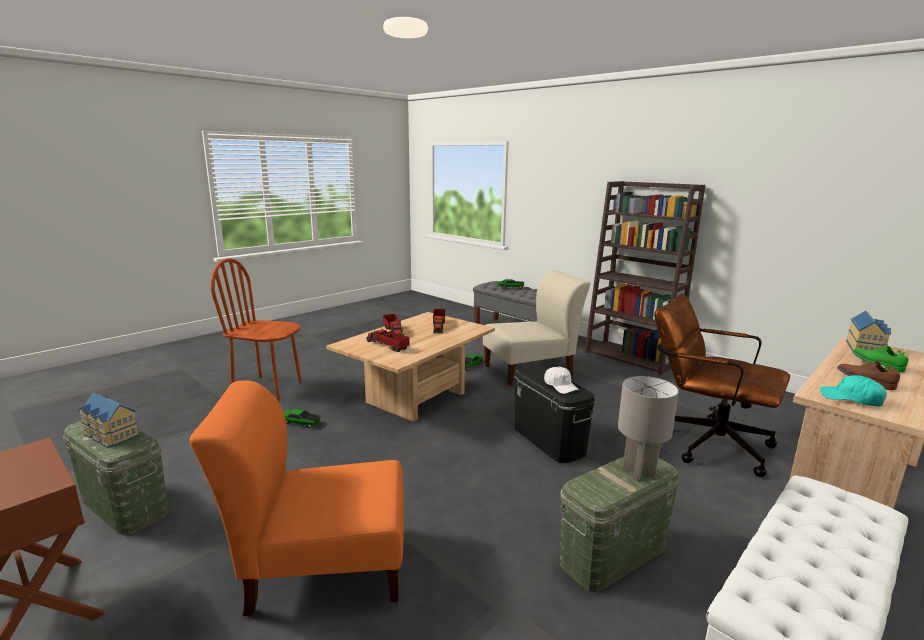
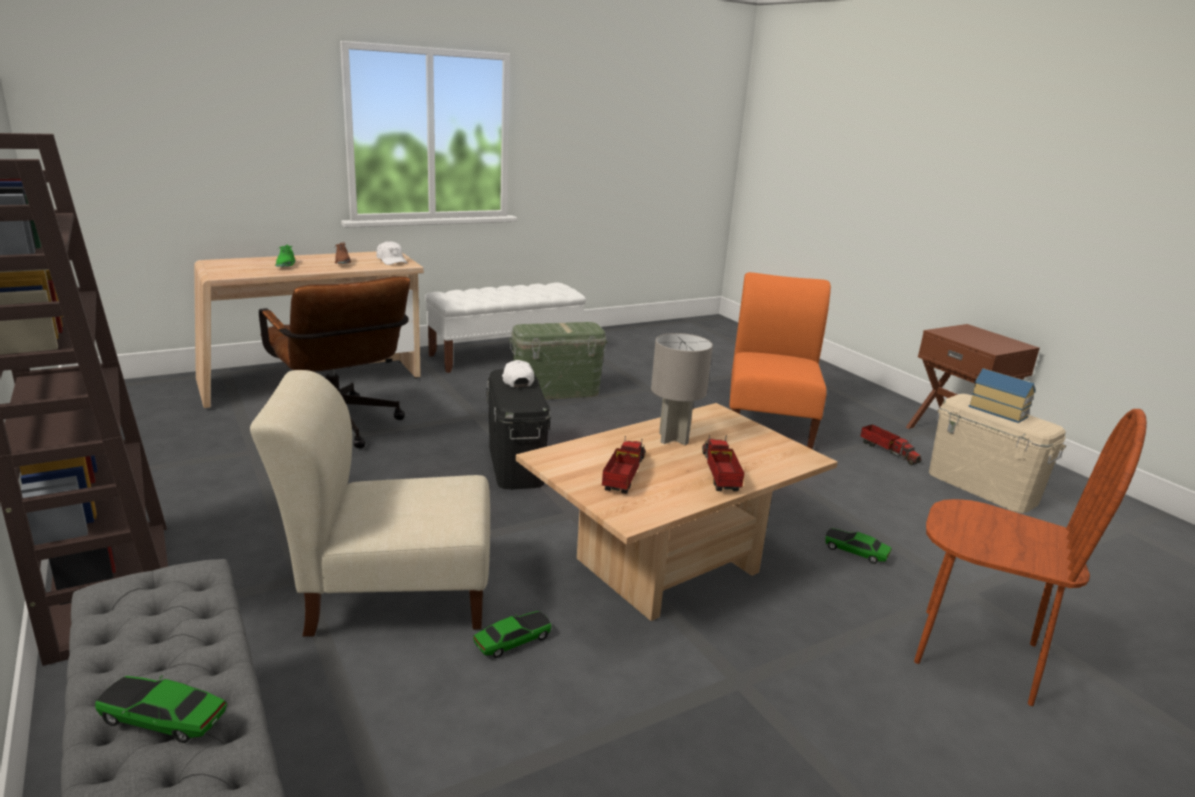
camera: 165 degrees left, 5 degrees up
green storage box [63,421,169,536] -> beige storage box [929,394,1066,513]
orange chair [189,380,404,616] -> orange chair turned 90 degrees counterclockwise [730,272,831,449]
toy truck [366,329,410,352] -> toy truck moved to [860,424,921,465]
grey table lamp [618,376,679,481] -> grey table lamp moved to [651,333,713,445]
turquoise cap [820,375,887,407] -> white cap [376,241,407,265]
toy house [846,311,891,351] -> none

